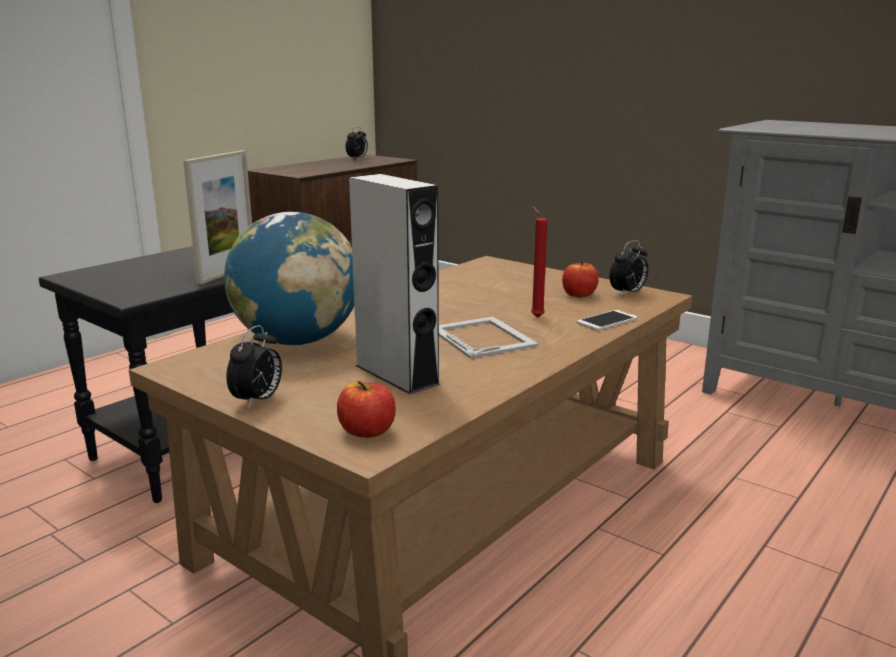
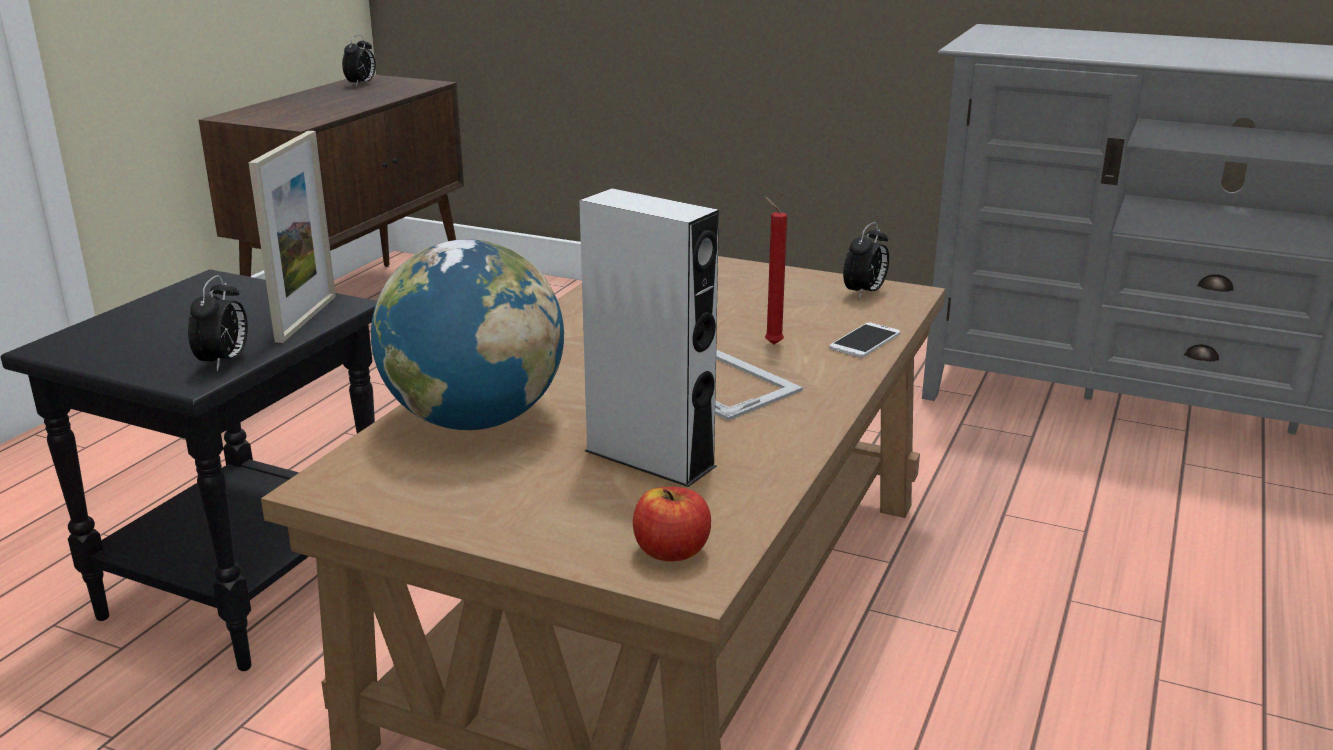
camera: 15 degrees left, 5 degrees up
alarm clock [226,325,282,409] -> alarm clock moved to [188,275,248,371]
apple [562,261,599,297] -> none

